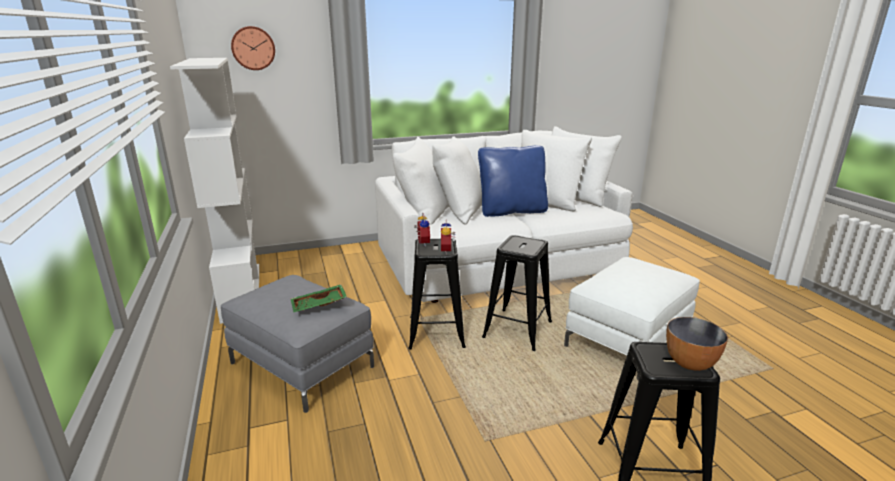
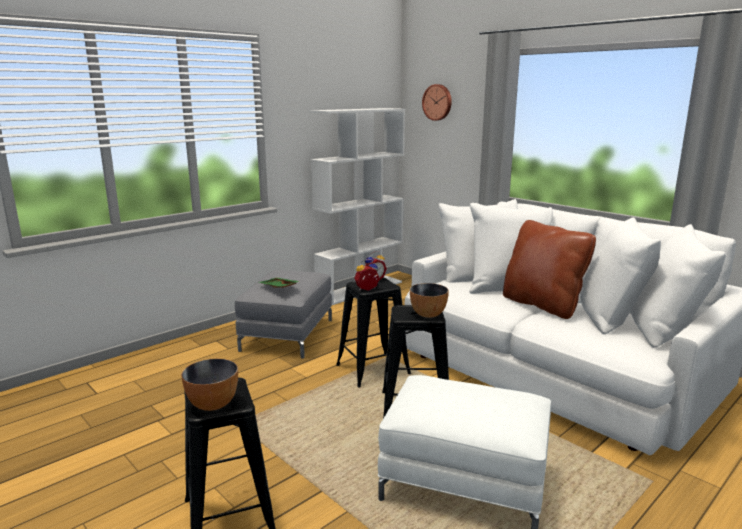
camera: 65 degrees right, 5 degrees down
blue pillow [478,145,548,217] -> brown pillow [503,220,596,319]
none -> bowl [410,283,449,318]

